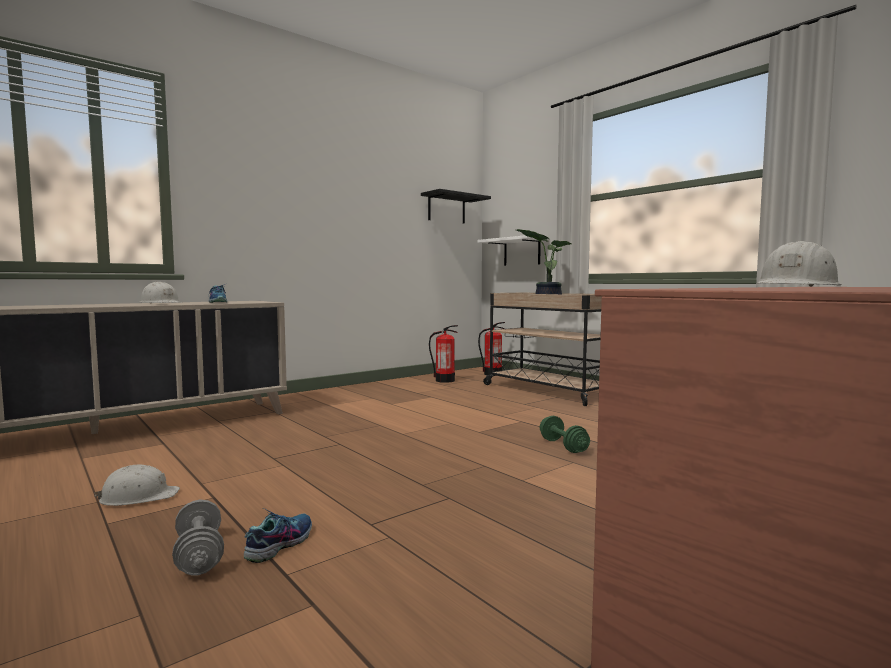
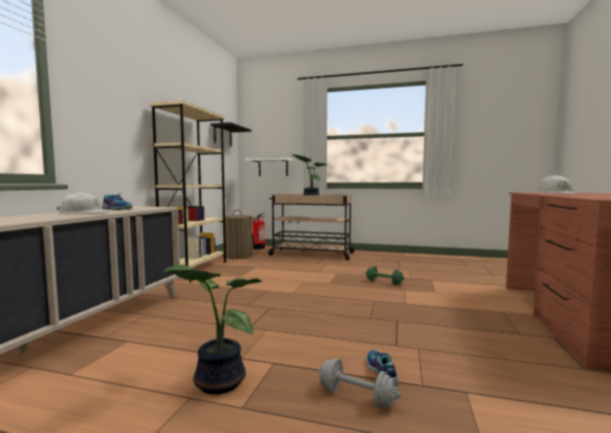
camera: 35 degrees left, 0 degrees up
white hard hat [94,465,180,506] -> potted plant [163,264,262,394]
fire extinguisher [429,325,458,383] -> laundry basket [225,210,255,259]
none -> beige bookcase [149,100,227,280]

